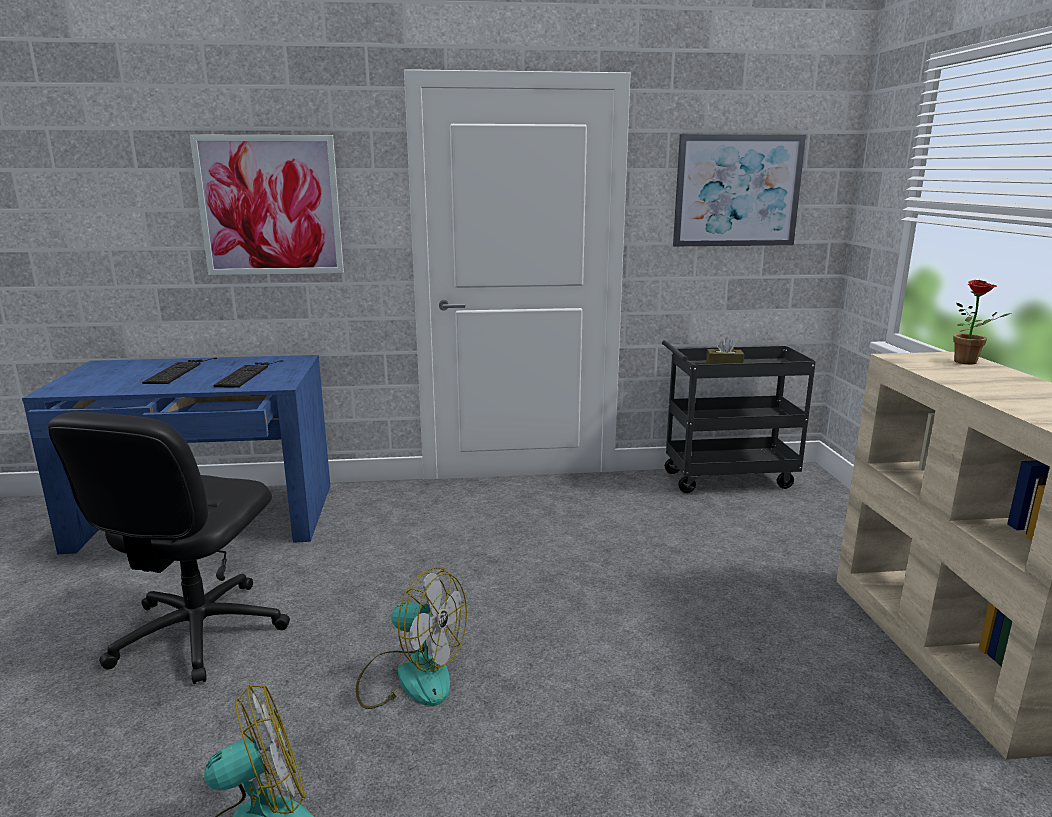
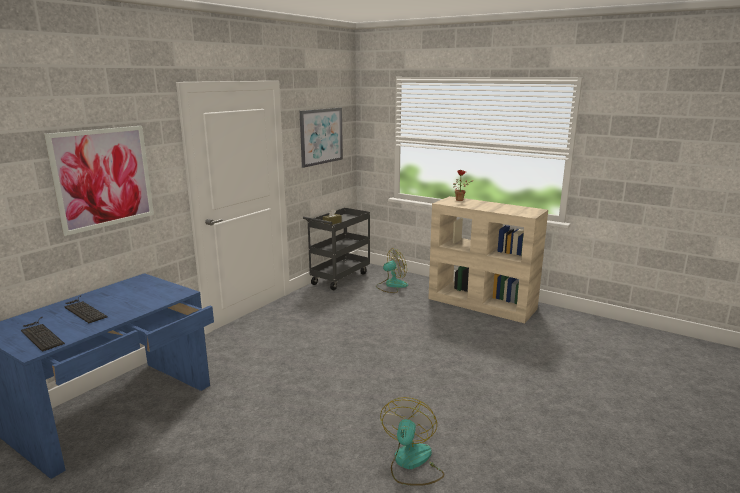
camera: 50 degrees left, 0 degrees up
black office chair [48,412,290,684] -> none
keyboard [213,360,283,388] -> keyboard moved to [21,316,65,352]
fan [356,567,467,709] -> fan moved to [376,249,408,293]

